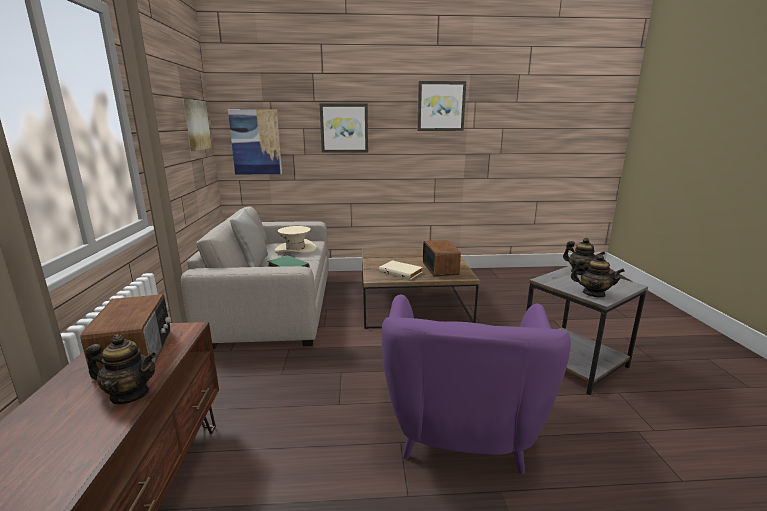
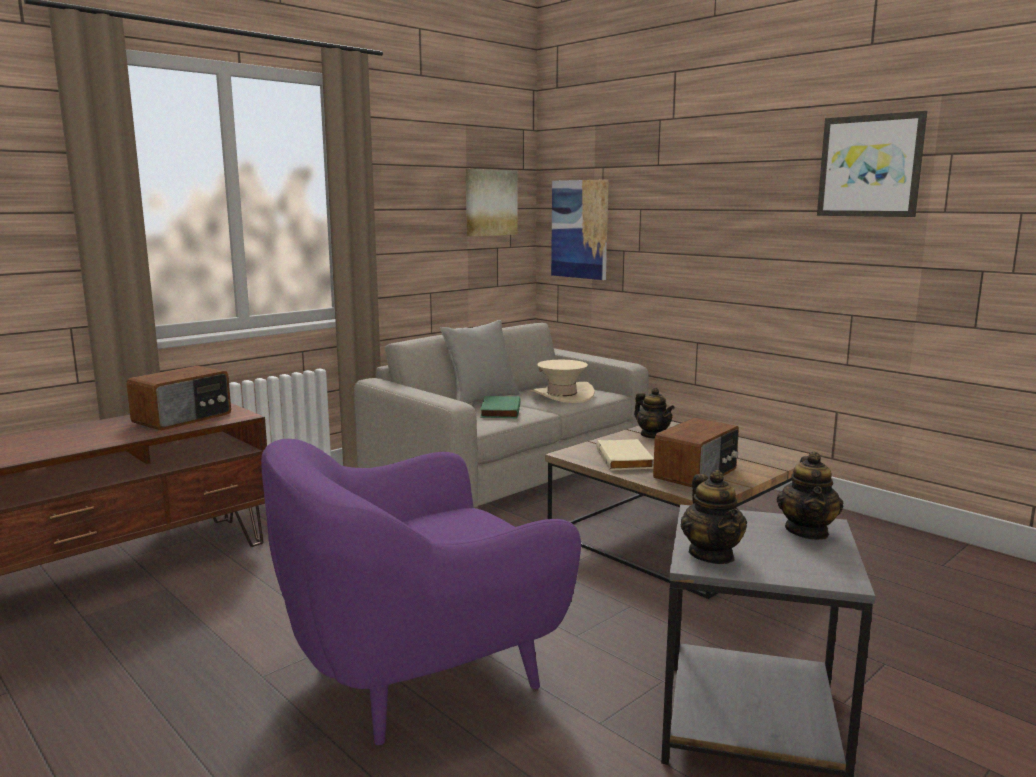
camera: 50 degrees right, 5 degrees down
teapot [86,334,157,404] -> teapot moved to [634,388,675,439]
picture [320,103,368,153] -> none

